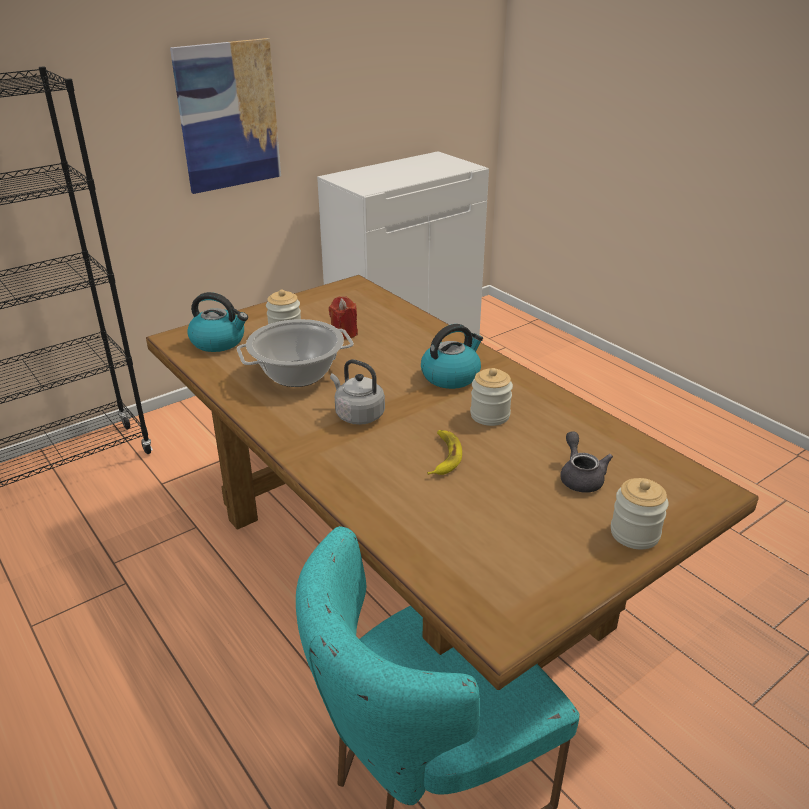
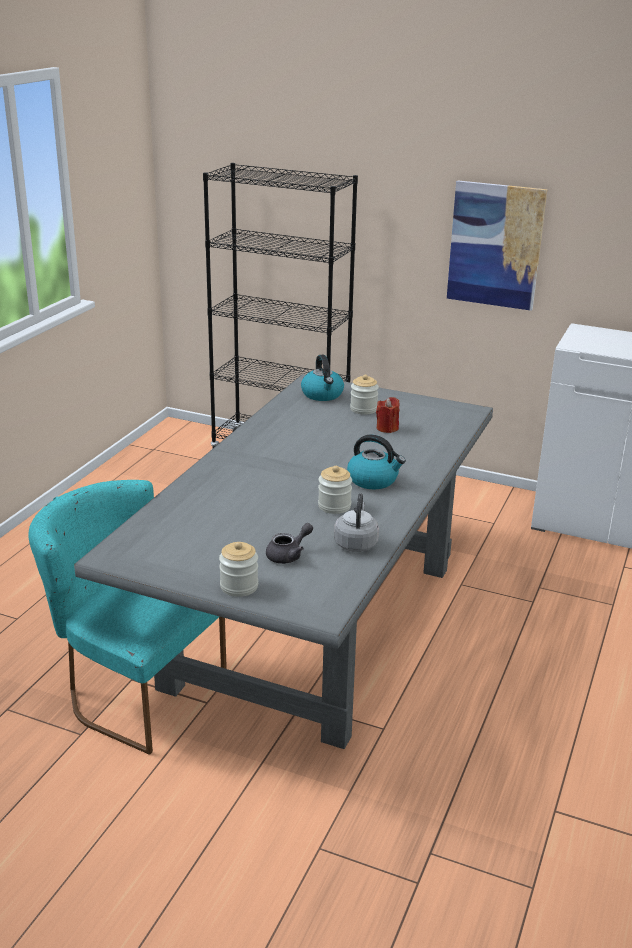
camera: 60 degrees right, 5 degrees down
brown dining table [146,275,759,690] -> grey dining table [74,374,493,749]
cooking pot [237,319,354,387] -> none
grey kettle [330,359,385,425] -> grey kettle moved to [334,493,379,552]
banana [427,430,462,475] -> none

